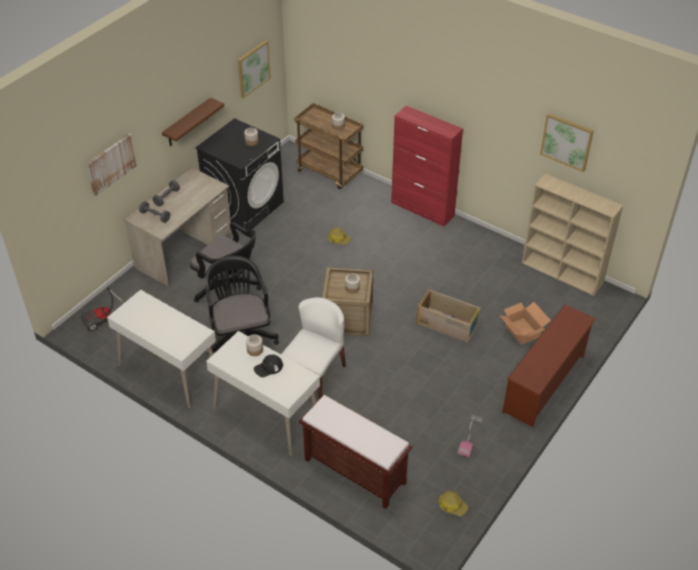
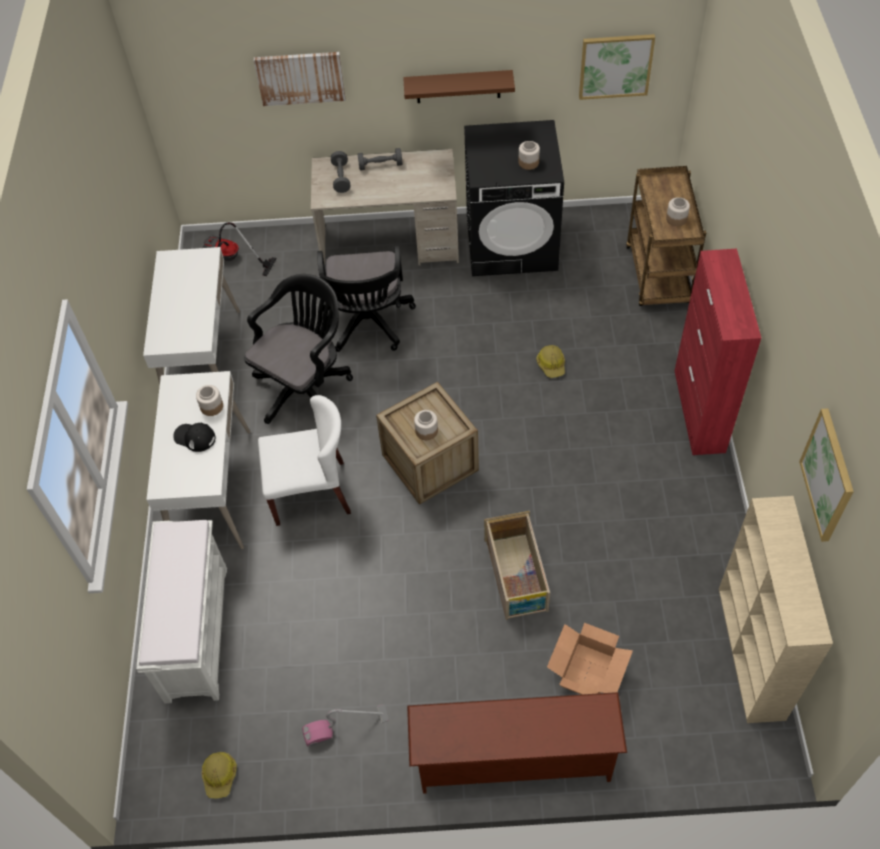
camera: 55 degrees right, 10 degrees up
brown bench [299,395,412,509] -> white bench [136,520,227,704]

